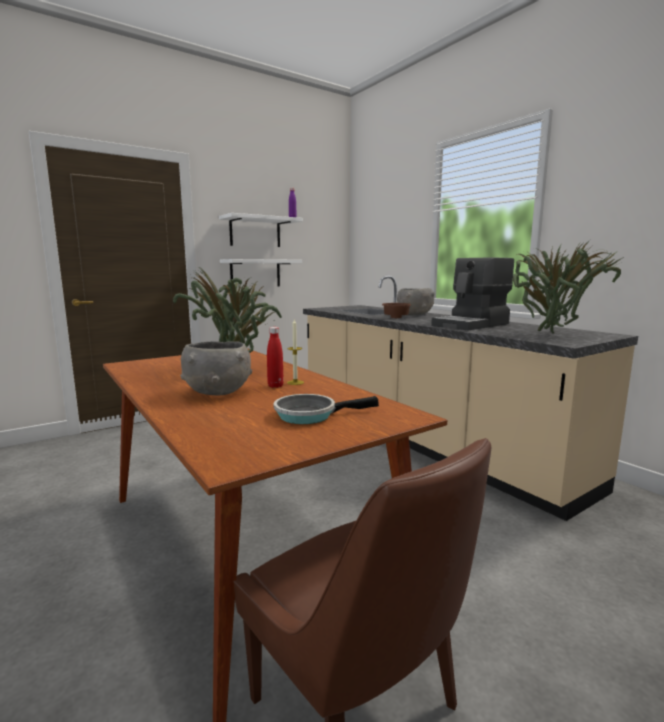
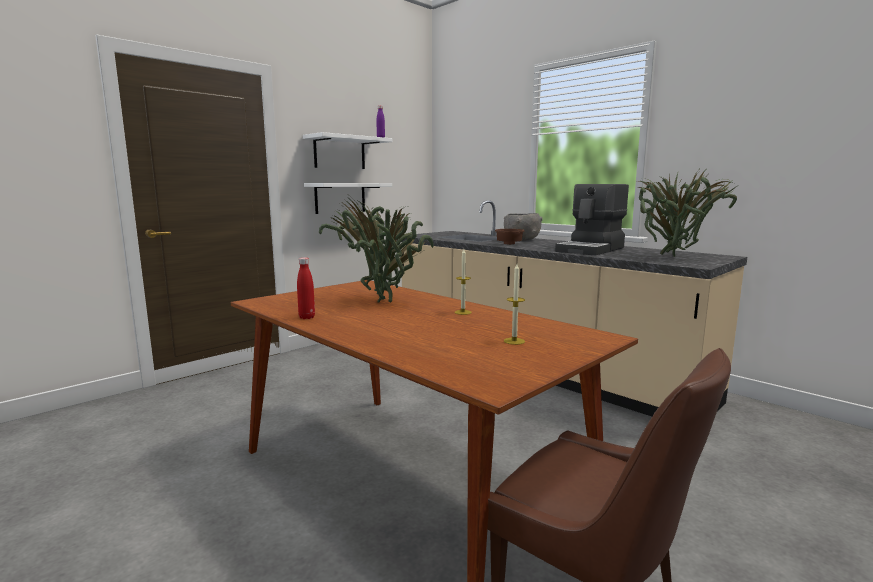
camera: 10 degrees left, 0 degrees up
grey bowl [180,341,252,395] -> none
red bottle [267,327,284,388] -> red bottle moved to [297,258,315,319]
frying pan [273,394,379,424] -> candle [504,264,525,345]

